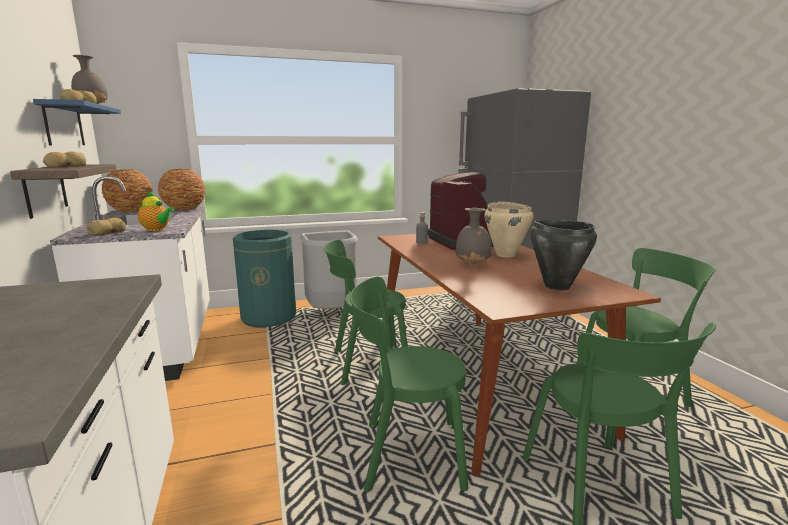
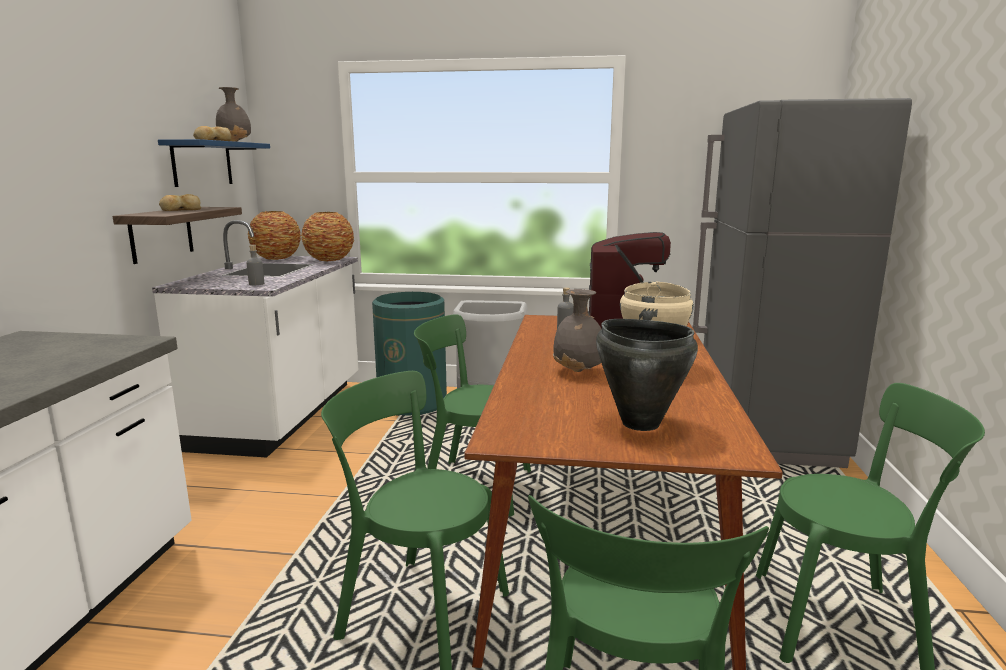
camera: 25 degrees right, 0 degrees up
bread [87,218,126,236] -> none
teapot [138,190,175,231] -> grey bottle [247,245,264,285]

